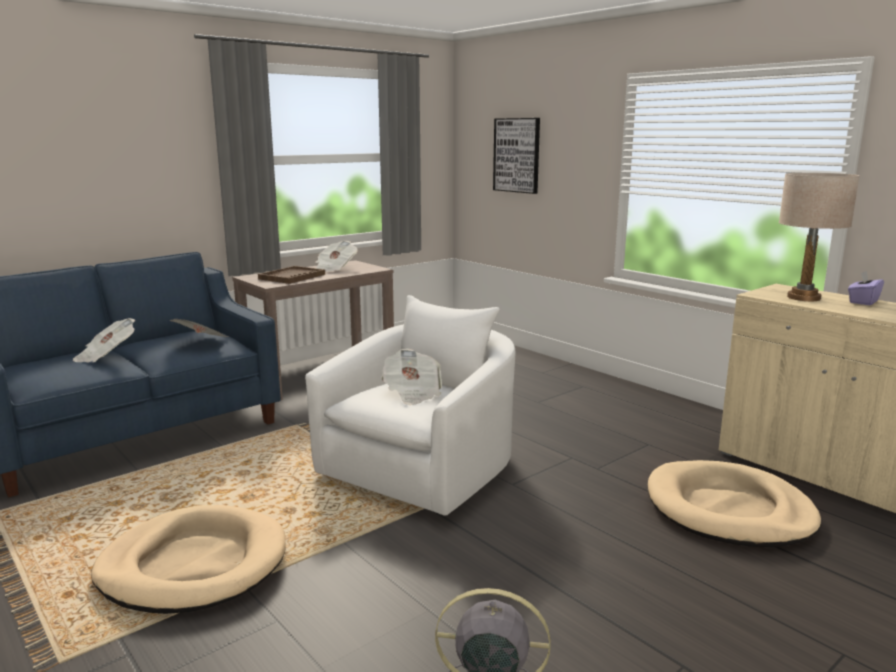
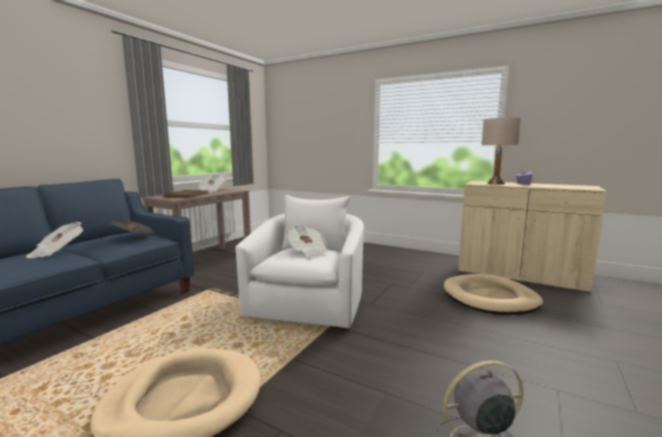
camera: 20 degrees left, 5 degrees down
picture [493,118,540,194] -> none

